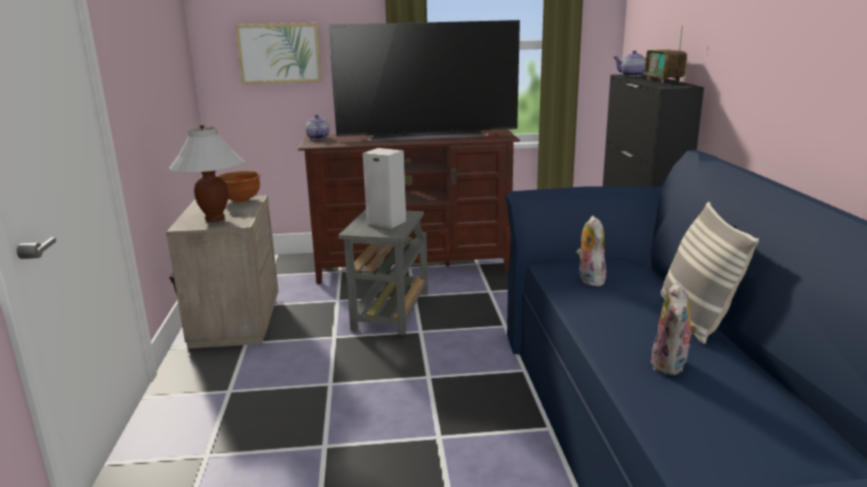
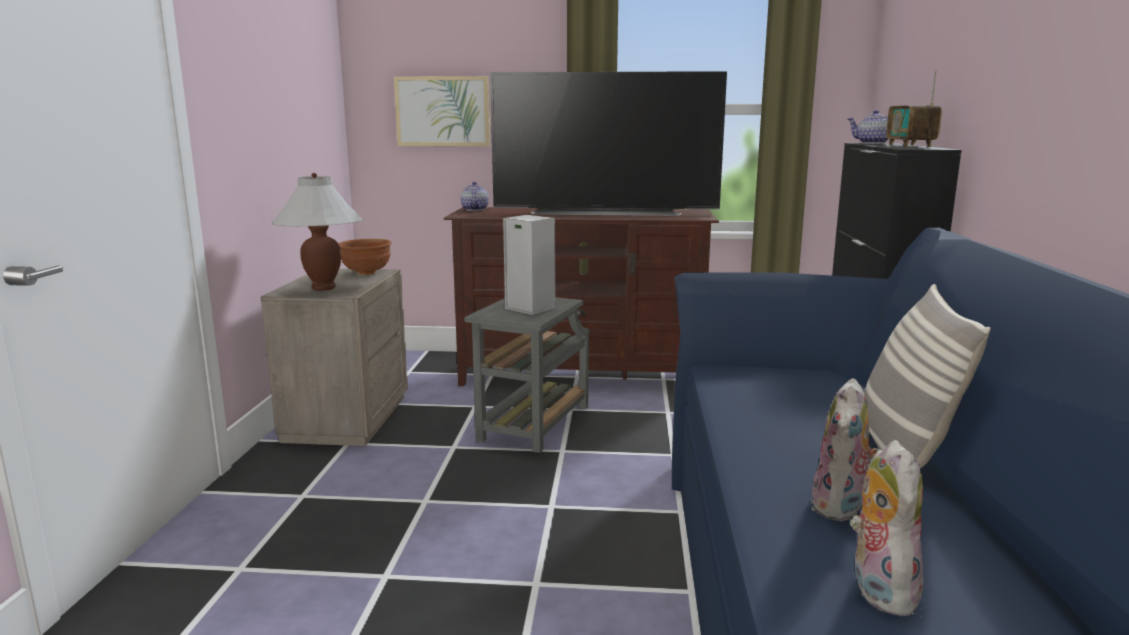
camera: 10 degrees right, 5 degrees down
plush toy [577,216,606,286] -> plush toy moved to [850,440,923,617]

